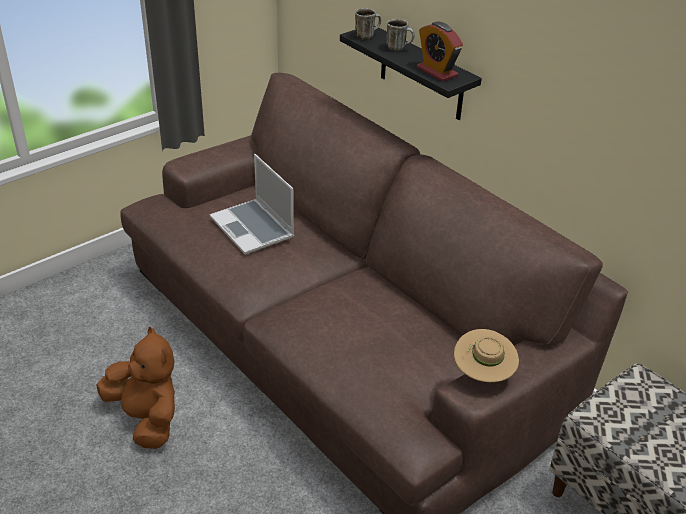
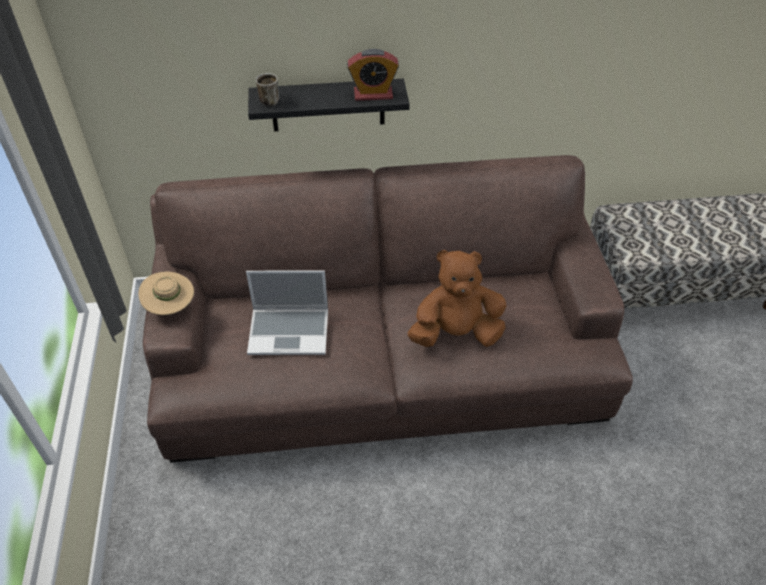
camera: 55 degrees left, 10 degrees up
brown plush toy [96,327,175,449] -> brown plush toy moved to [408,250,506,347]
mug [387,19,415,51] -> none
beige hat [454,329,519,382] -> beige hat moved to [138,272,194,315]

